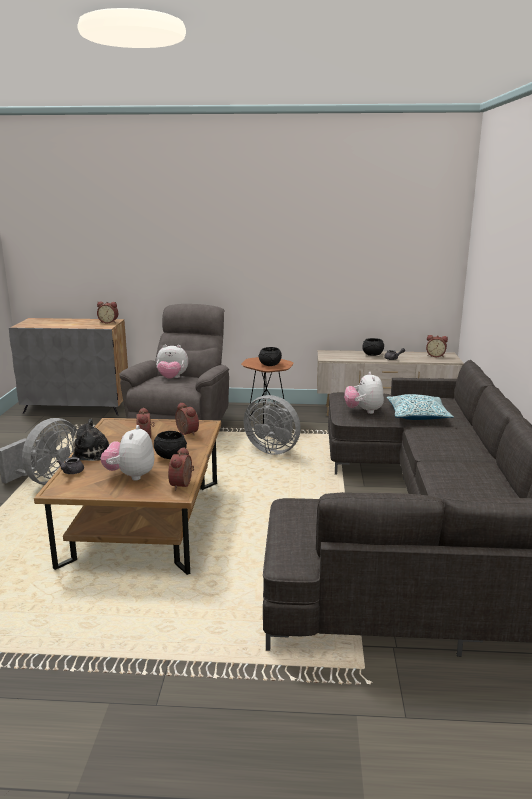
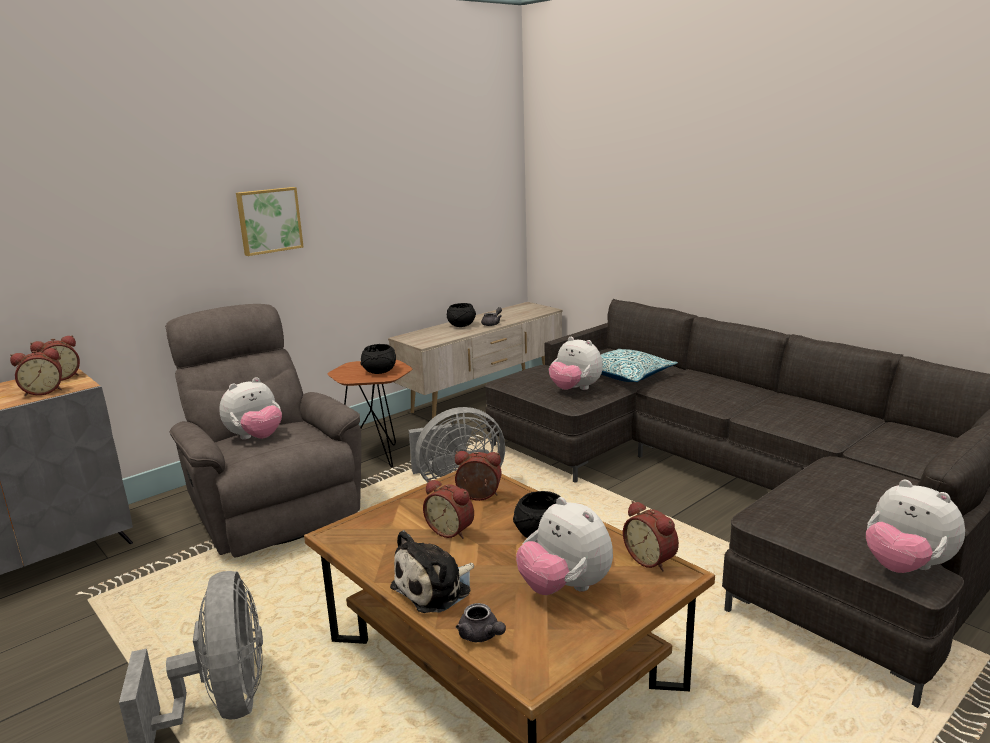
camera: 45 degrees left, 0 degrees up
alarm clock [426,335,448,357] -> alarm clock moved to [10,348,62,396]
none -> picture [236,187,303,256]
none -> plush toy [866,480,965,573]

